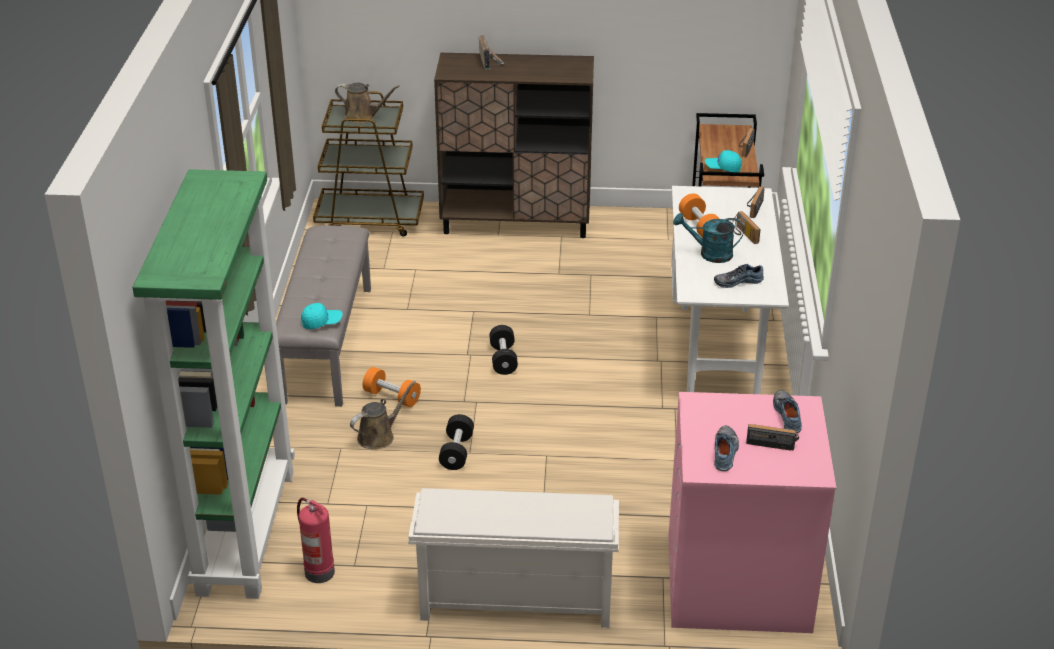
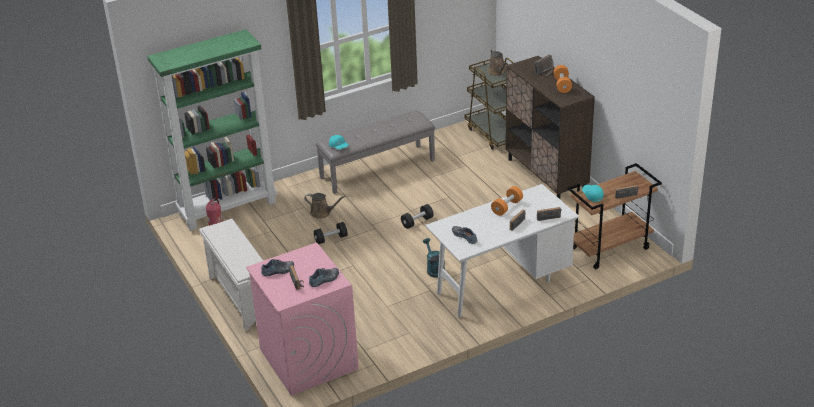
camera: 60 degrees right, 0 degrees up
orange dumbbell [363,367,421,407] -> orange dumbbell moved to [553,65,572,93]
turquoise watering can [673,213,744,263] -> turquoise watering can moved to [423,238,445,278]

